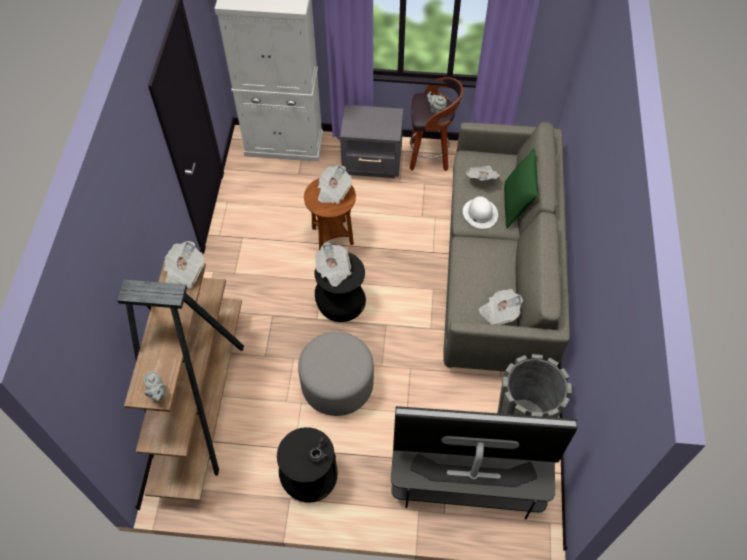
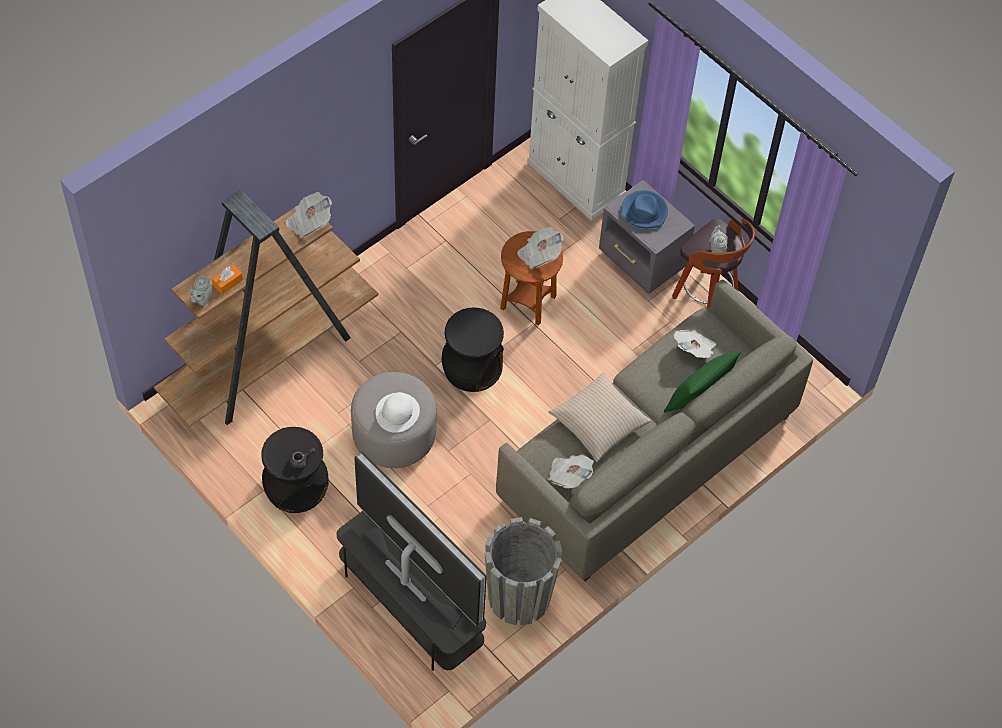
camera: 40 degrees right, 0 degrees up
newspaper [315,243,351,287] -> none
white hat [463,196,498,229] -> white hat moved to [376,392,420,433]
none -> orange tissue box [212,265,243,294]
none -> beige pillow [548,372,651,462]
none -> blue hat [621,190,668,228]

